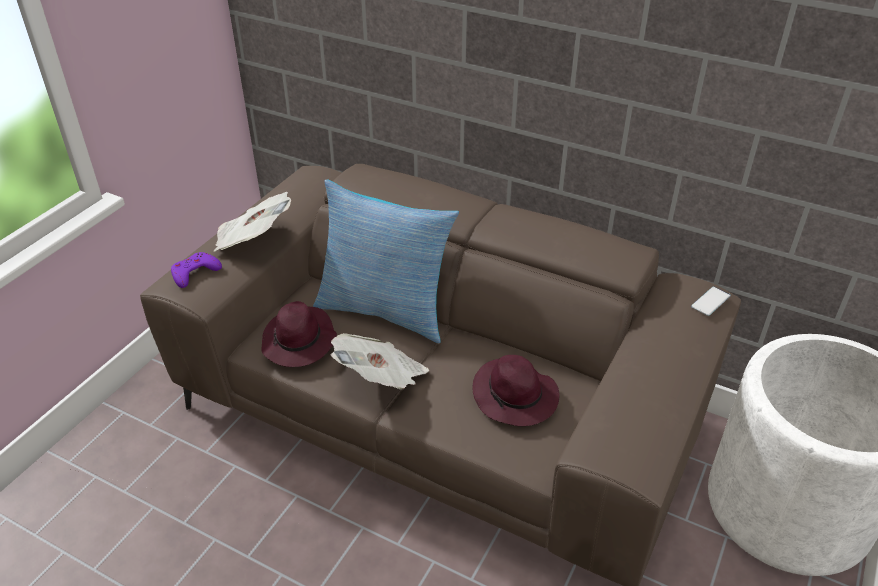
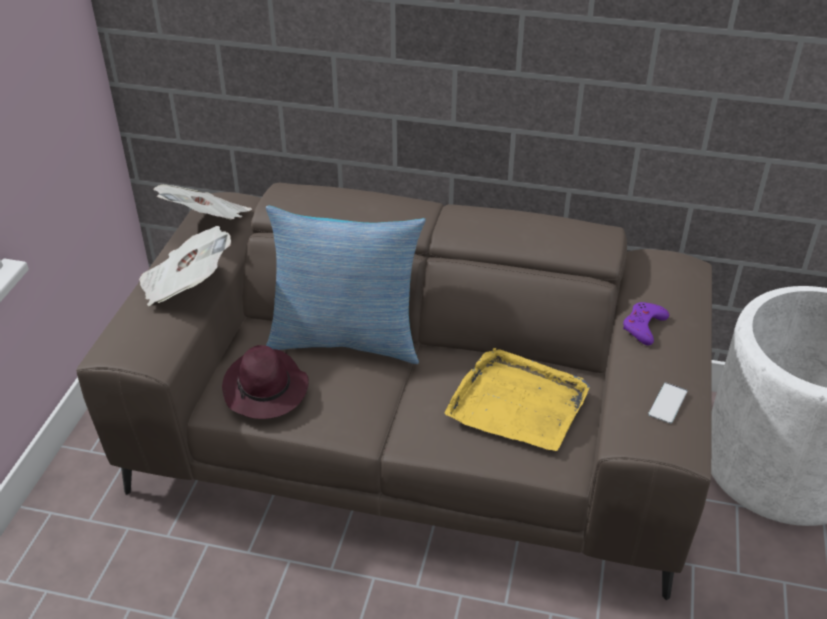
camera: 15 degrees left, 0 degrees up
purple game controller [171,252,222,288] -> purple game controller moved to [623,302,669,345]
newspaper [331,333,429,389] -> newspaper moved to [154,184,252,220]
purple hat [472,355,559,426] -> yellow tray [445,348,590,451]
phone [691,286,731,316] -> phone moved to [648,383,687,424]

